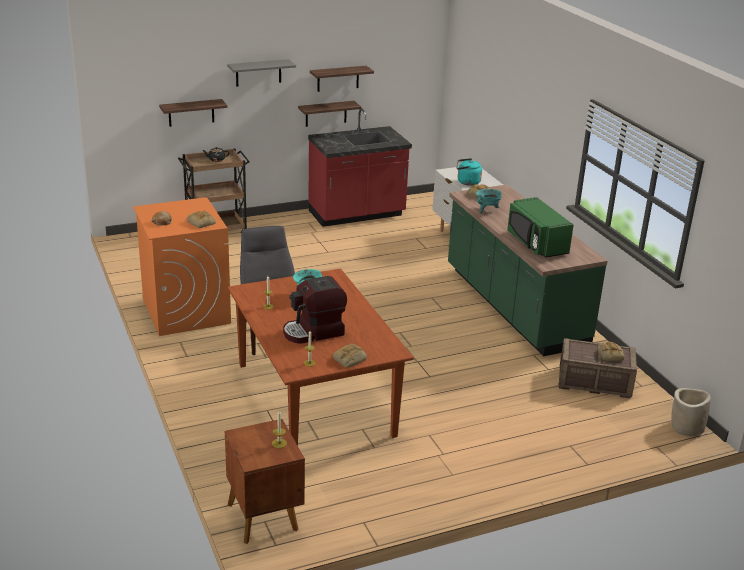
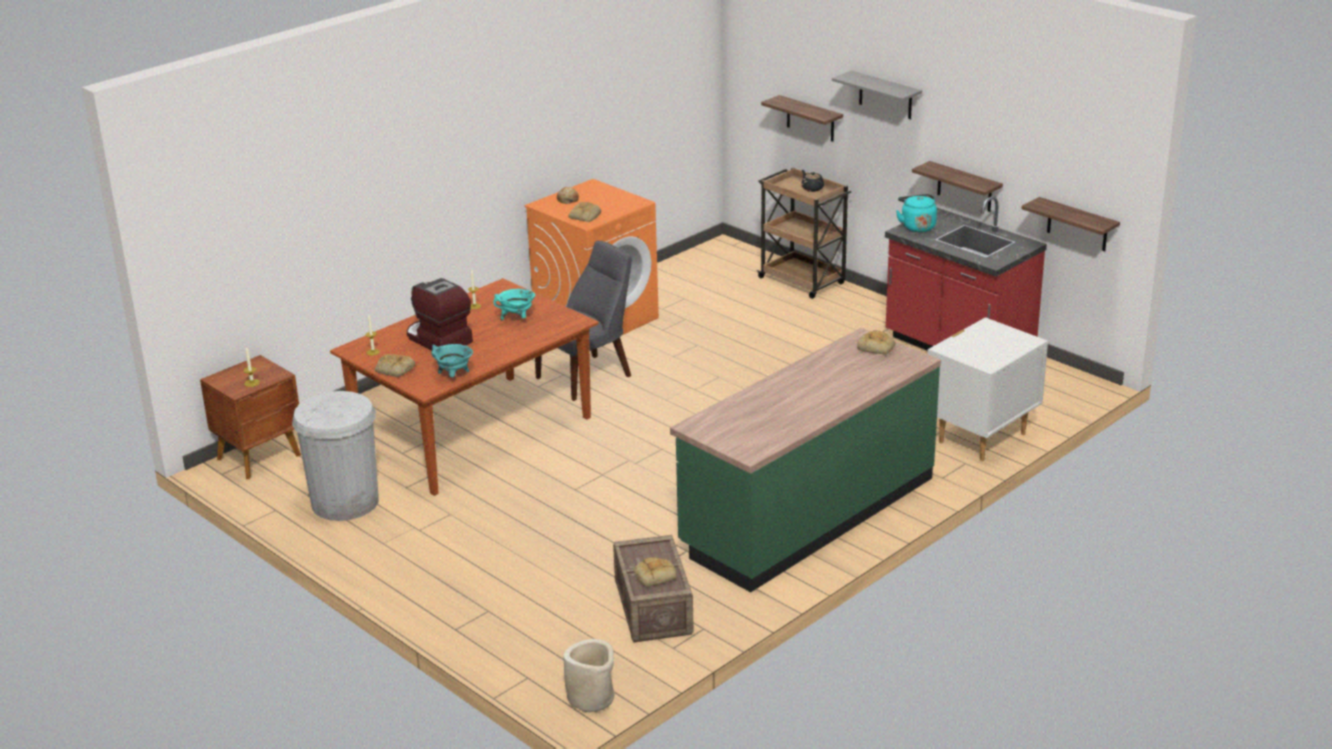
camera: 70 degrees right, 0 degrees up
shelf [310,66,374,92] -> shelf moved to [1022,197,1120,251]
turquoise kettle [456,158,482,186] -> turquoise kettle moved to [896,194,937,232]
turquoise cooking pot [476,189,502,214] -> turquoise cooking pot moved to [431,344,473,377]
green microwave [507,197,574,257] -> none
none -> white trash can [292,391,379,521]

